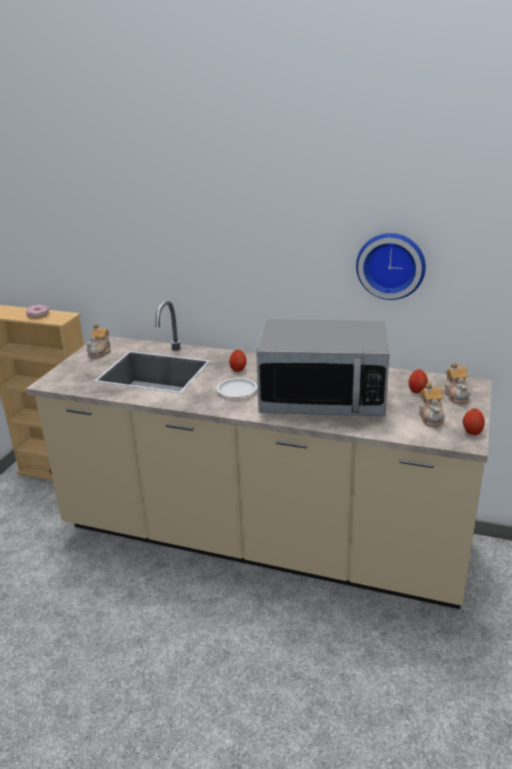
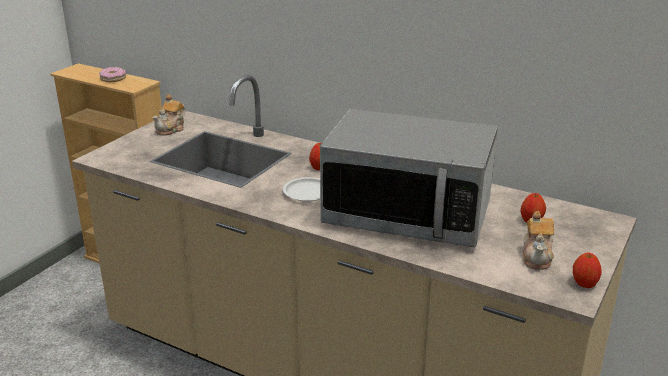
camera: 10 degrees right, 0 degrees up
wall clock [356,233,426,300] -> none
teapot [444,362,471,404] -> none

